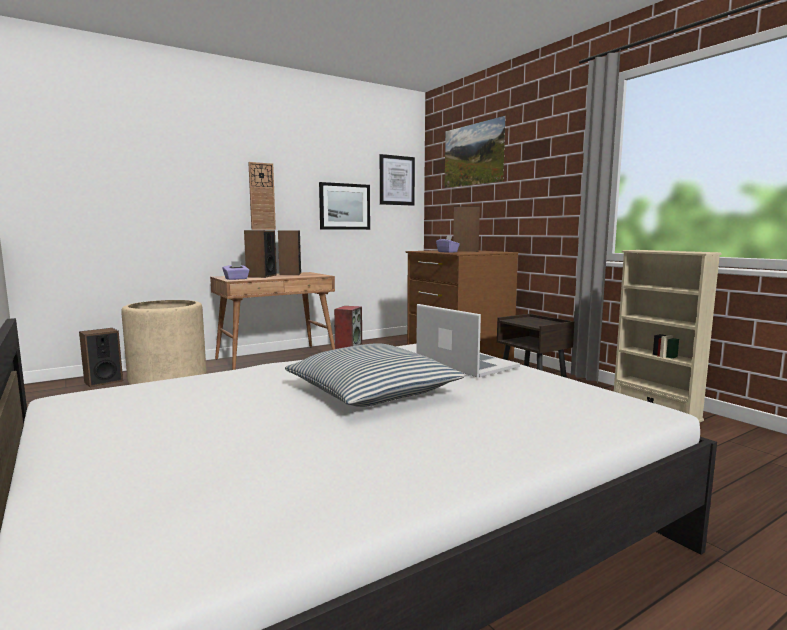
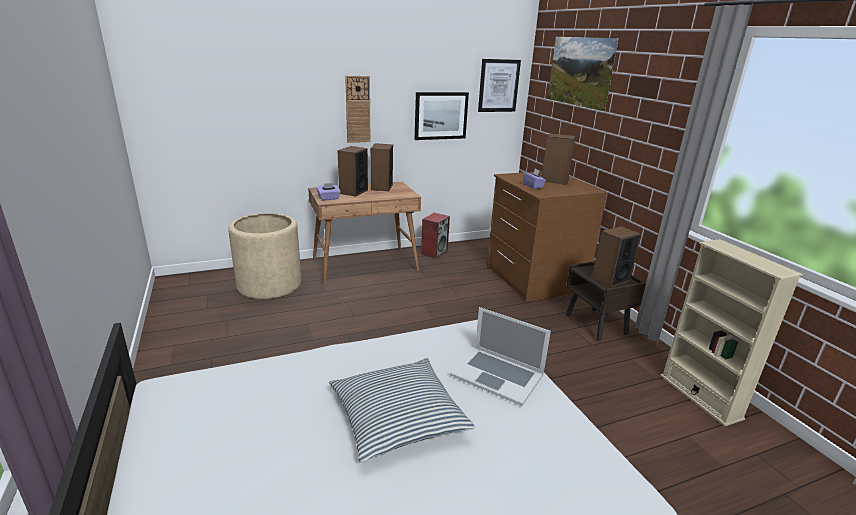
camera: 10 degrees right, 15 degrees up
speaker [79,328,123,387] -> speaker moved to [592,226,641,288]
laptop [416,304,520,378] -> laptop turned 150 degrees clockwise [450,307,551,406]

